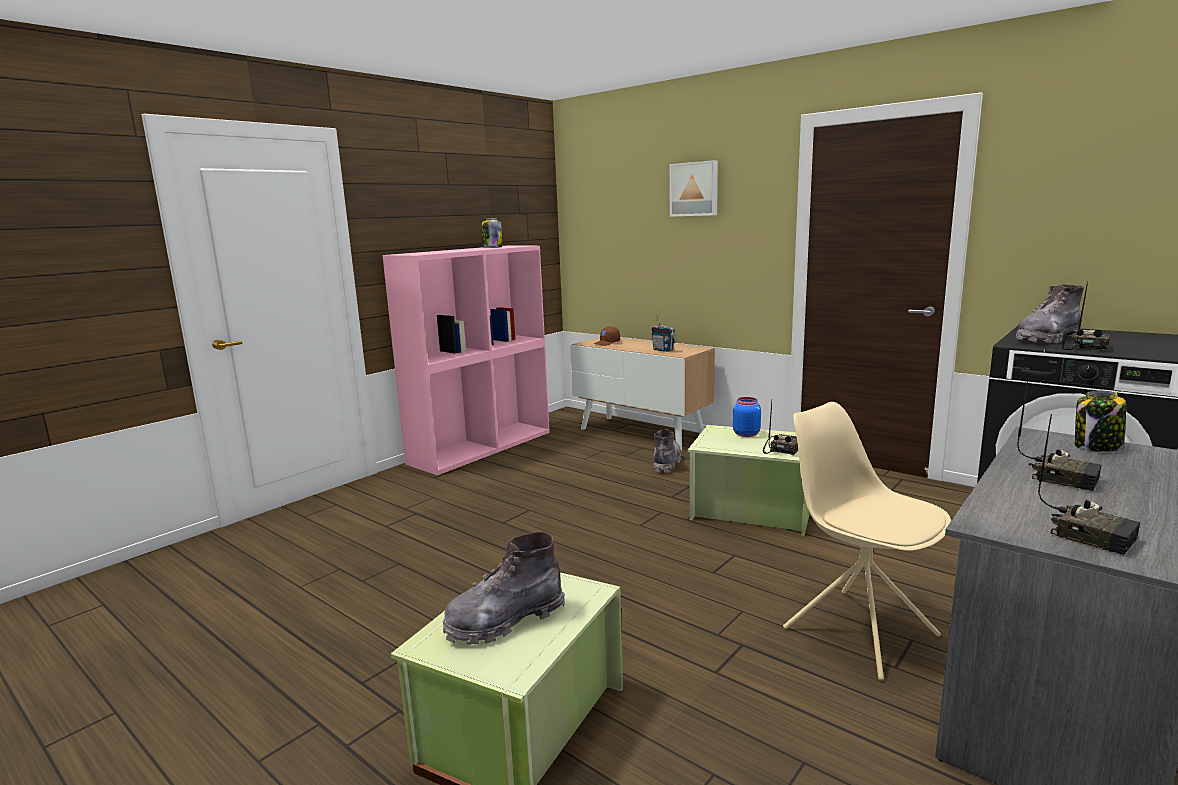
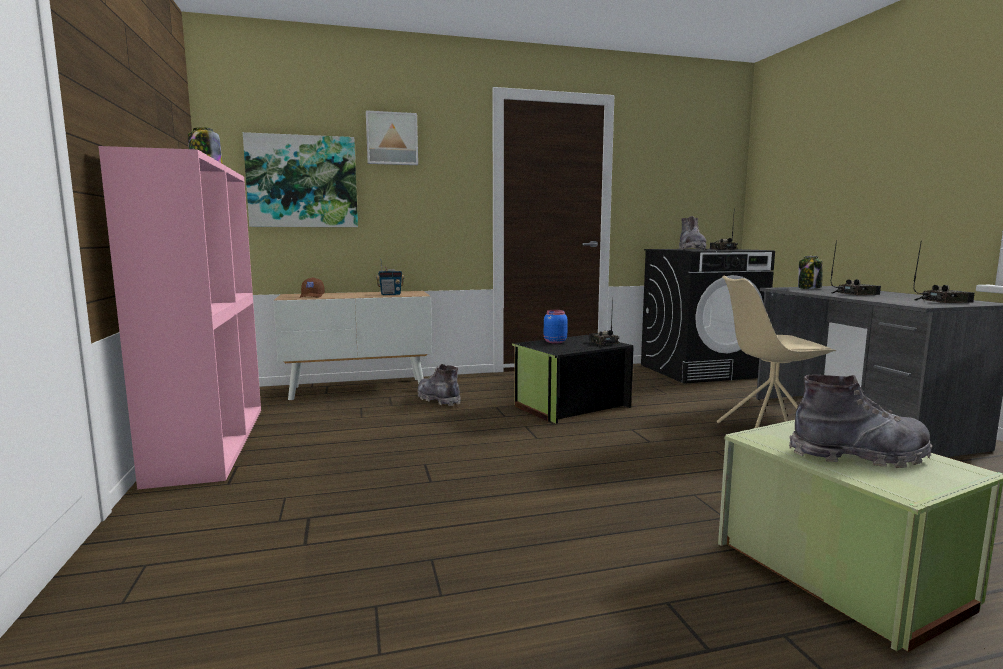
camera: 55 degrees left, 5 degrees down
grey boot [442,531,565,645] -> grey boot turned 90 degrees counterclockwise [789,375,932,468]
green storage box [688,425,810,536] -> black storage box [512,335,634,423]
none -> picture [243,132,358,227]

